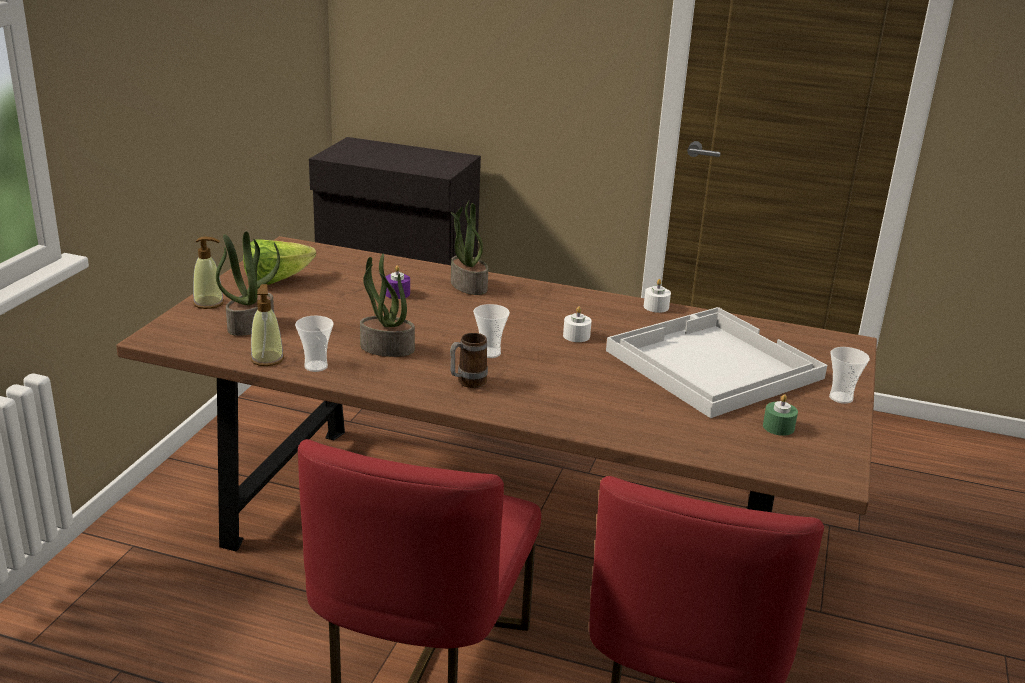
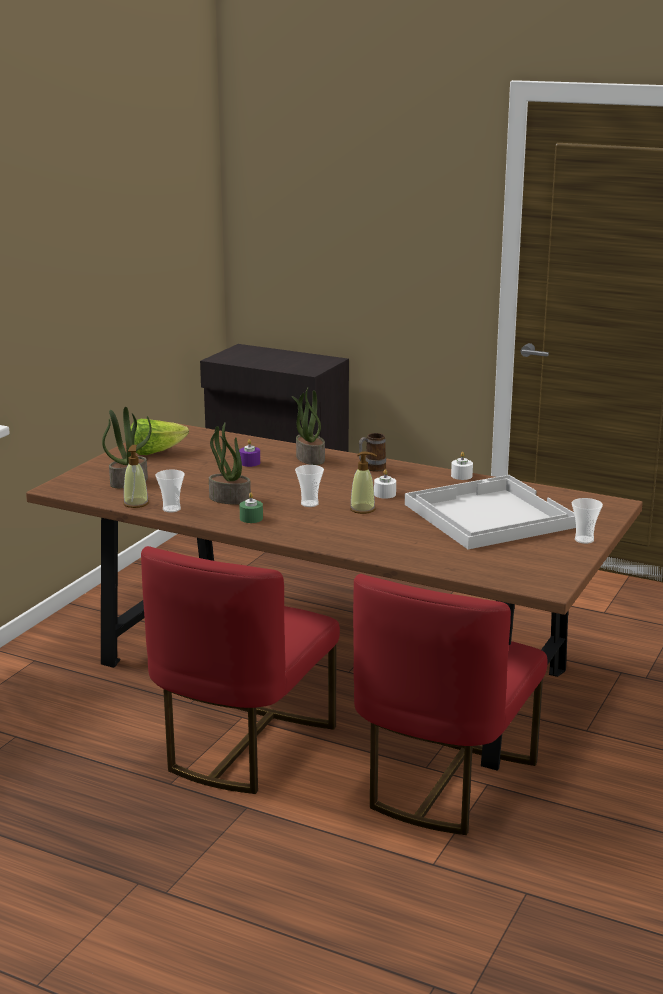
camera: 10 degrees right, 5 degrees down
soap dispenser [193,237,224,309] -> soap dispenser moved to [350,452,377,514]
mug [450,333,488,388] -> mug moved to [359,433,386,472]
green candle [763,394,798,436] -> green candle moved to [240,493,263,523]

